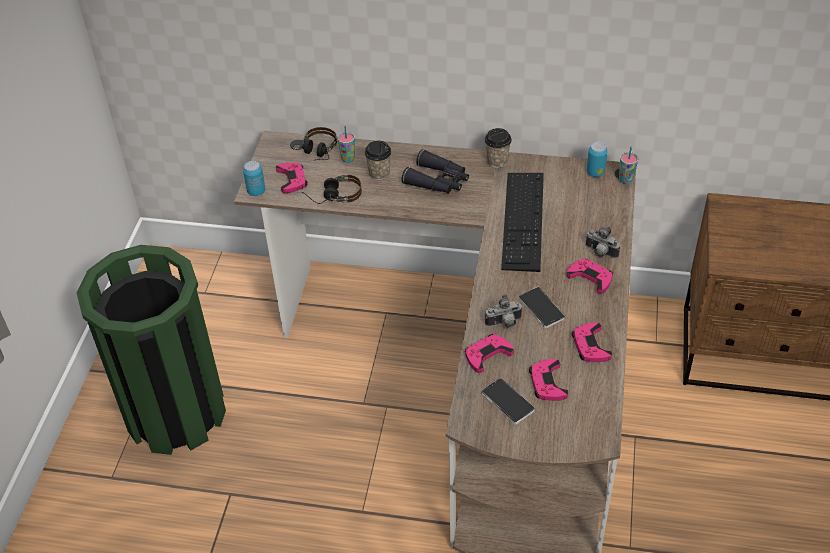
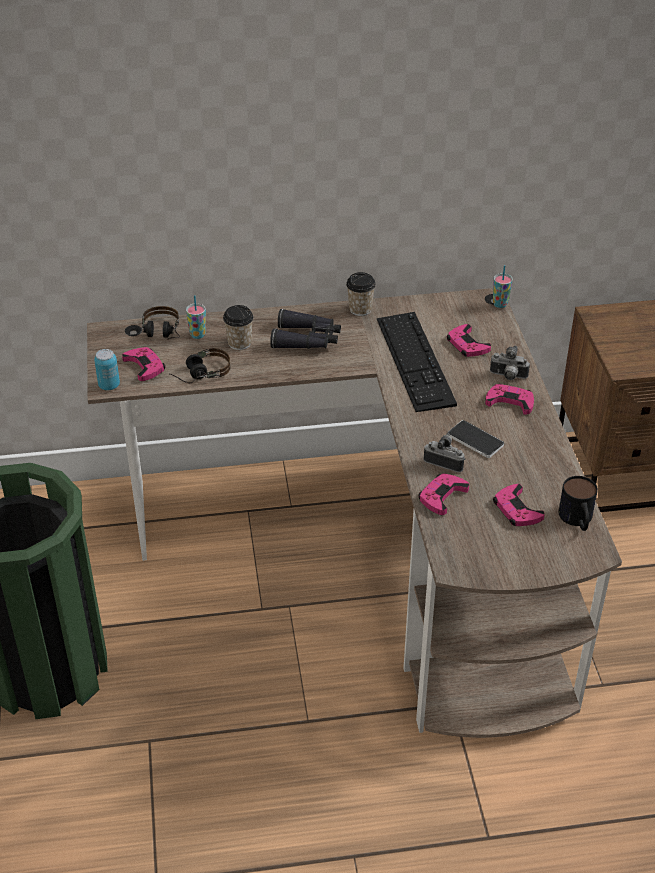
camera: 20 degrees left, 5 degrees down
phone [482,378,535,424] -> none
camera [485,294,523,328] -> camera turned 120 degrees counterclockwise [424,433,465,472]
pink game controller [572,322,612,362] -> pink game controller moved to [447,324,491,357]
can [586,142,608,177] -> none
none -> mug [559,476,598,531]

